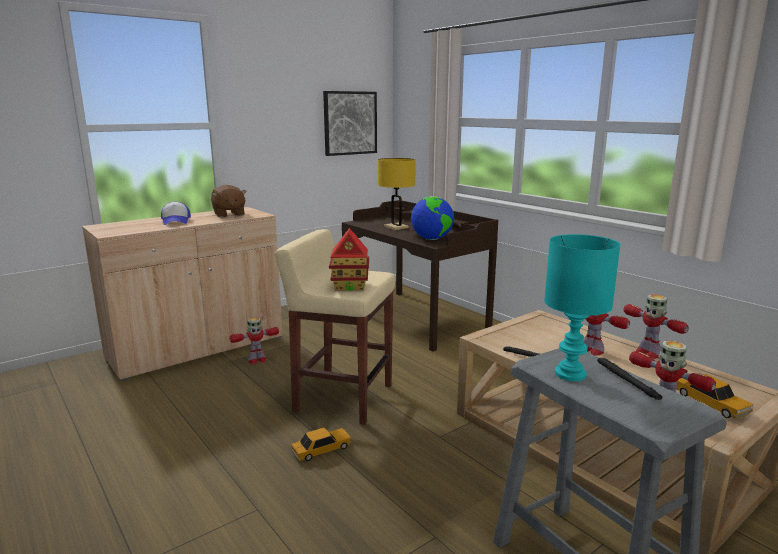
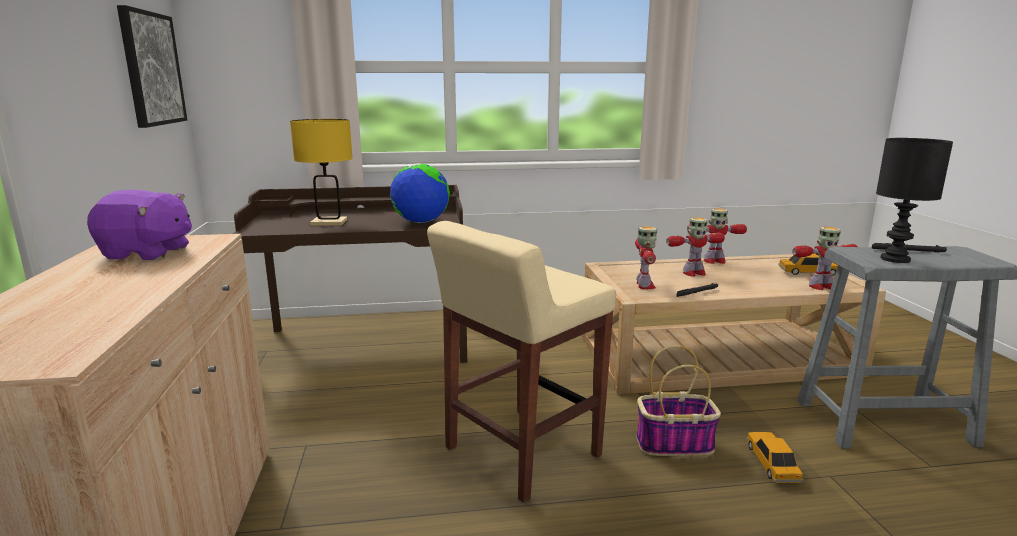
camera: 60 degrees left, 0 degrees up
cap [161,202,191,225] -> none
brown plush toy [211,185,247,218] -> purple plush toy [87,190,192,260]
toy robot [229,317,279,364] -> toy robot moved to [635,226,657,289]
toy car [291,428,351,461] -> toy car moved to [747,432,804,483]
toy house [329,228,369,290] -> none
turquoise table lamp [544,234,621,381] -> black table lamp [876,138,953,263]
none -> basket [637,345,721,456]

